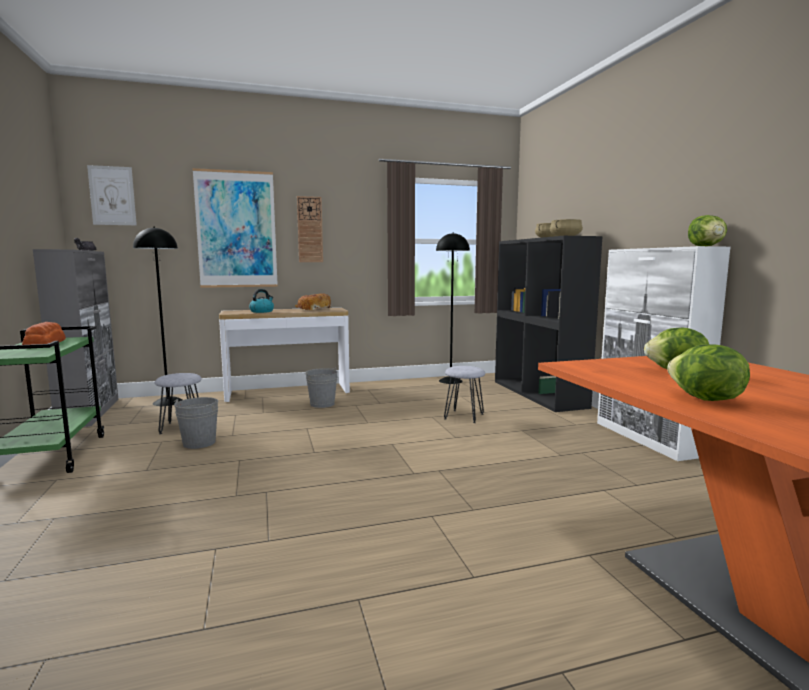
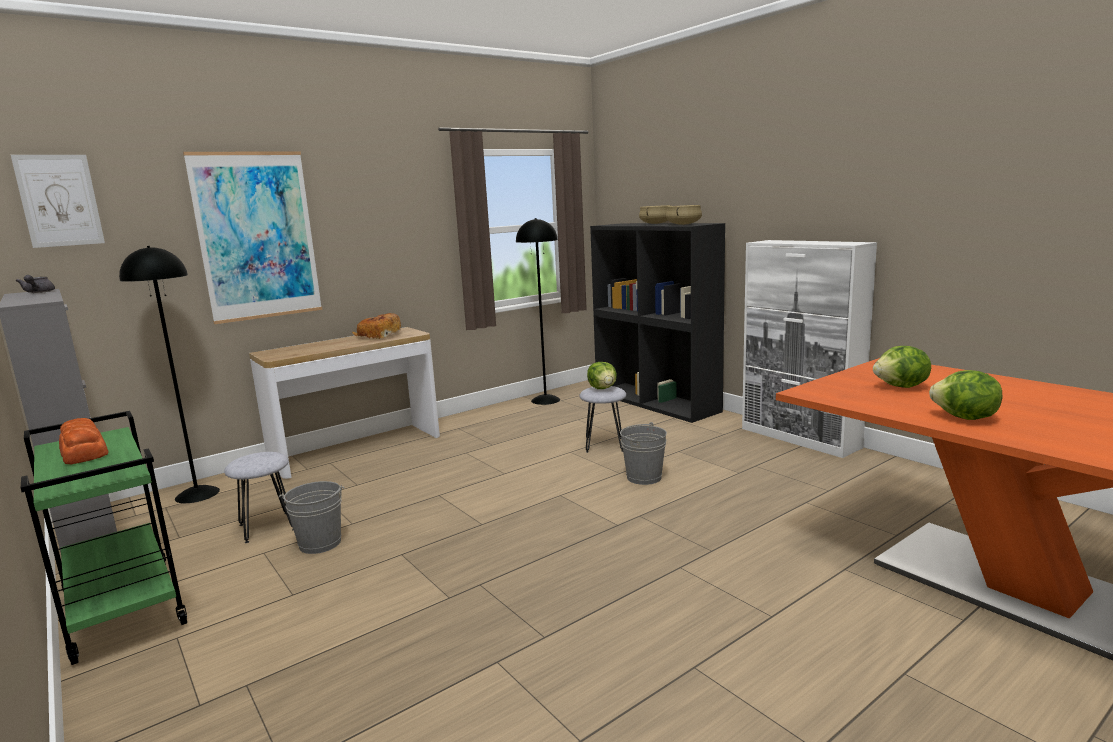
camera: 20 degrees left, 5 degrees up
kettle [249,289,274,313] -> none
wall clock [297,196,323,262] -> none
grey bucket [305,368,338,408] -> grey bucket moved to [620,422,667,485]
lettuce [688,215,727,246] -> lettuce moved to [587,362,617,389]

